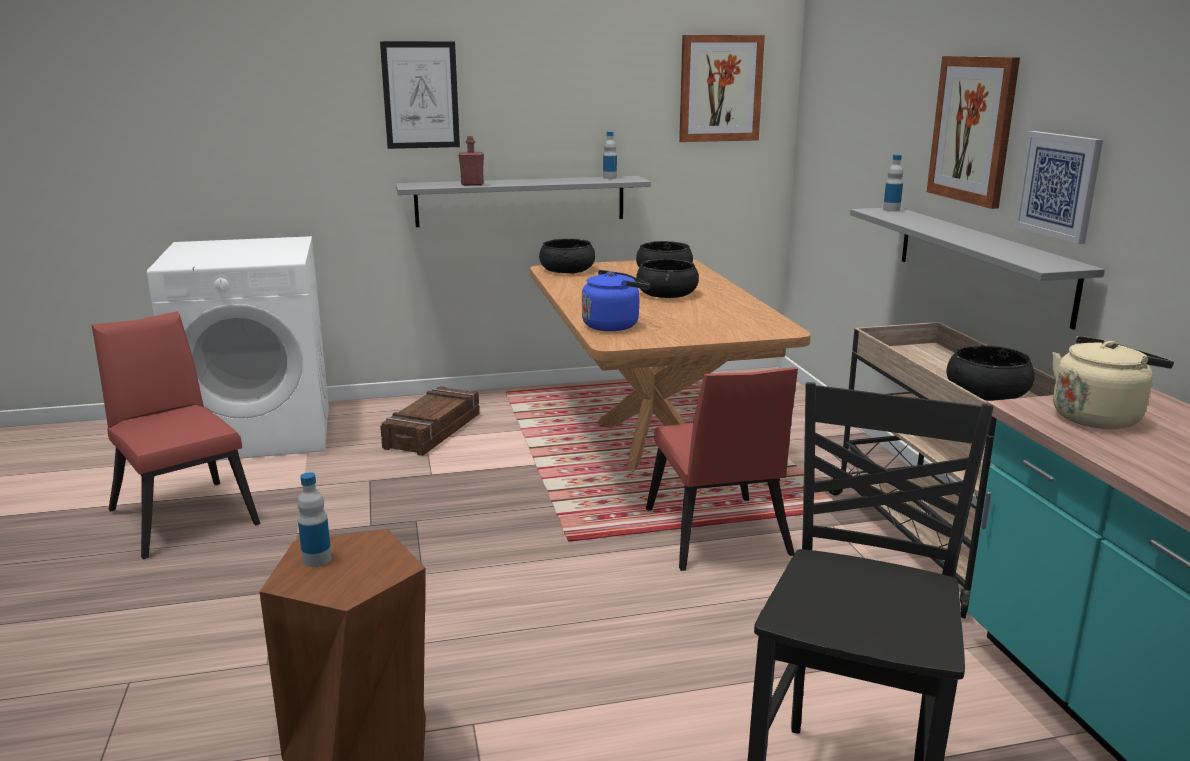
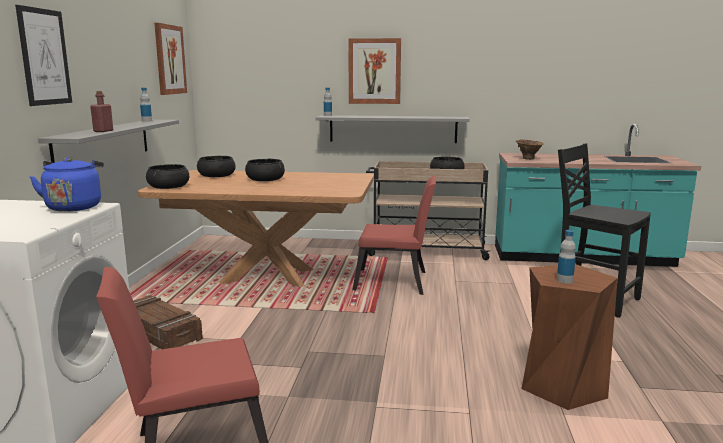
camera: 70 degrees left, 5 degrees down
blue kettle [582,270,650,331] -> blue kettle moved to [30,157,104,212]
picture [1014,131,1103,244] -> none
beige kettle [1052,336,1174,429] -> brown vase [516,140,544,160]

